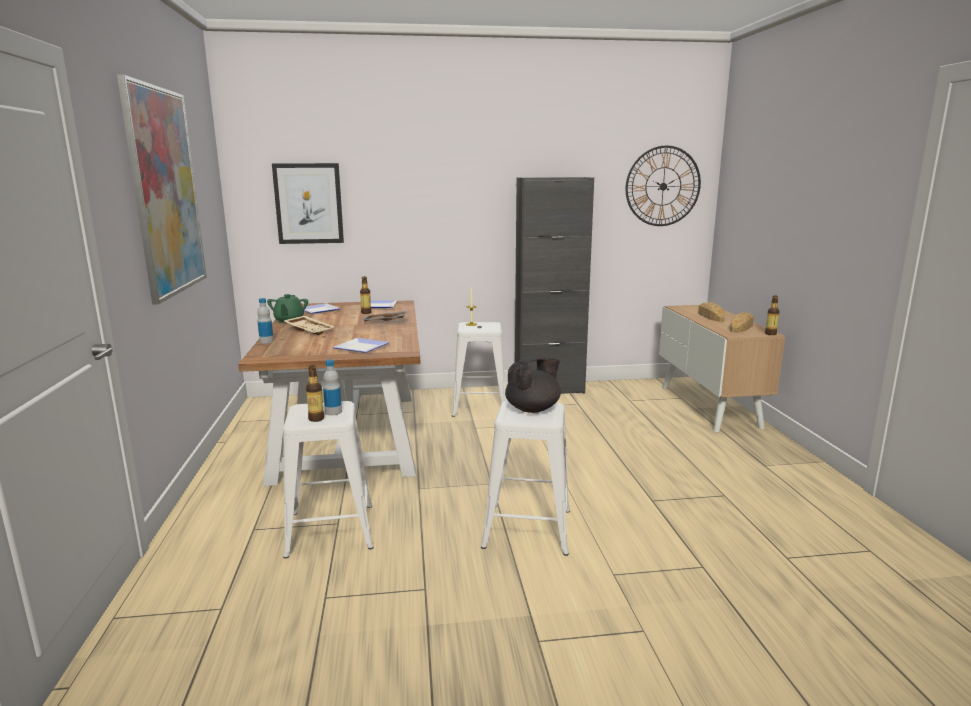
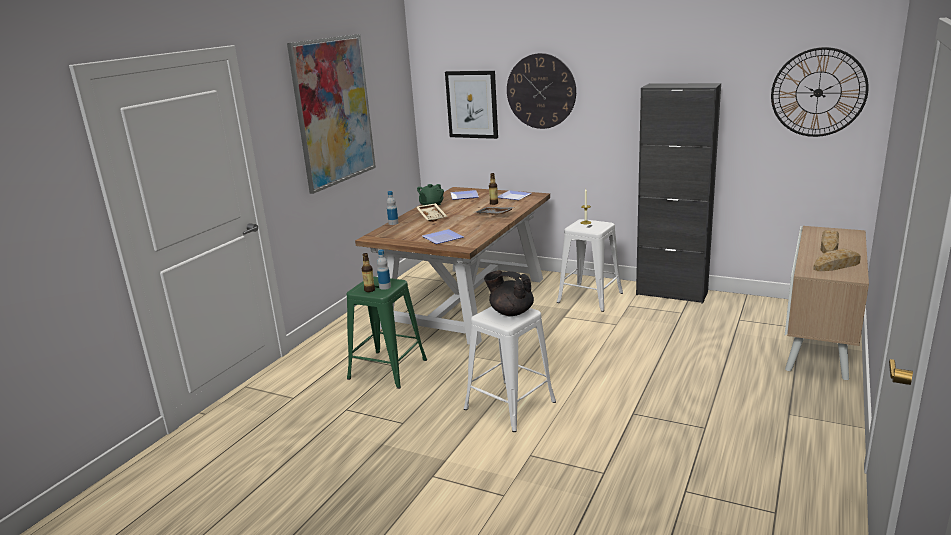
camera: 35 degrees right, 5 degrees up
white stool [283,401,374,559] -> green stool [347,277,427,389]
black teapot [505,357,561,413] -> black teapot turned 150 degrees counterclockwise [484,271,534,316]
bottle [765,295,780,335] -> none
none -> wall clock [507,53,576,129]

